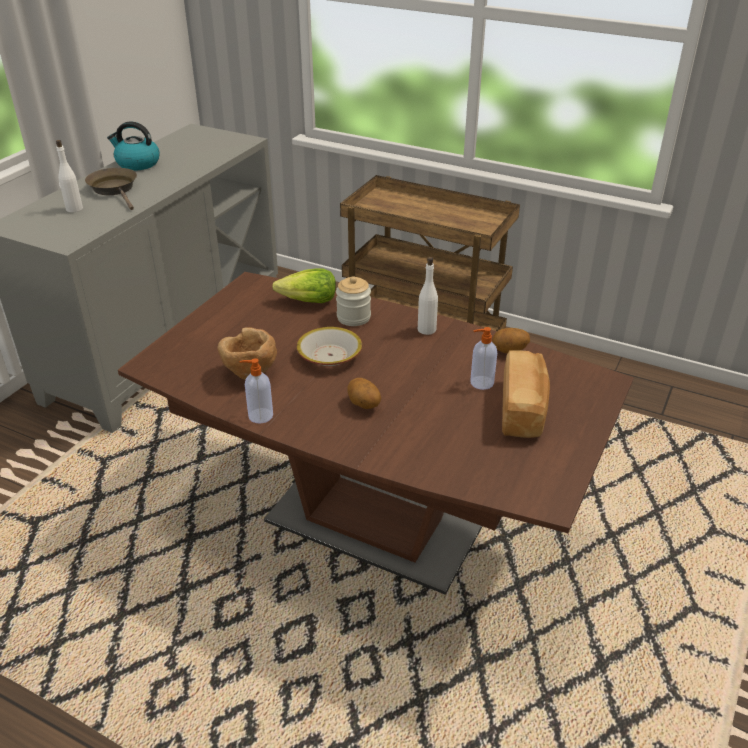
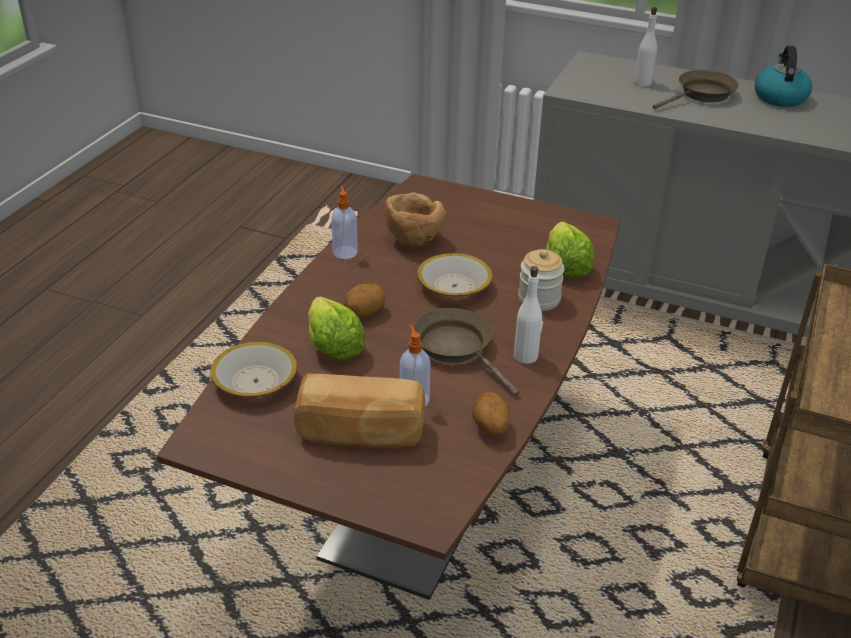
camera: 85 degrees right, 0 degrees up
none -> bowl [210,342,297,398]
none -> lettuce [308,296,365,361]
none -> brown frying pan [413,308,519,396]

